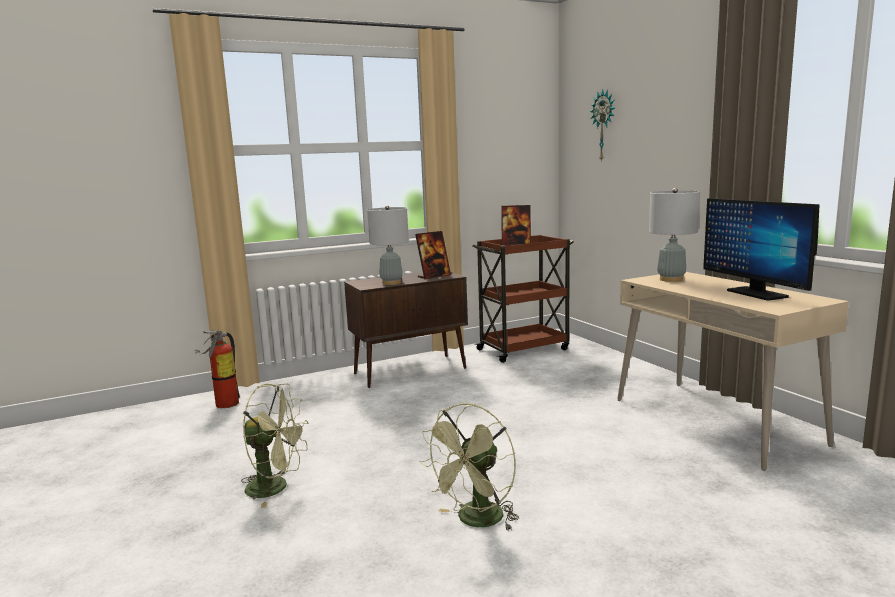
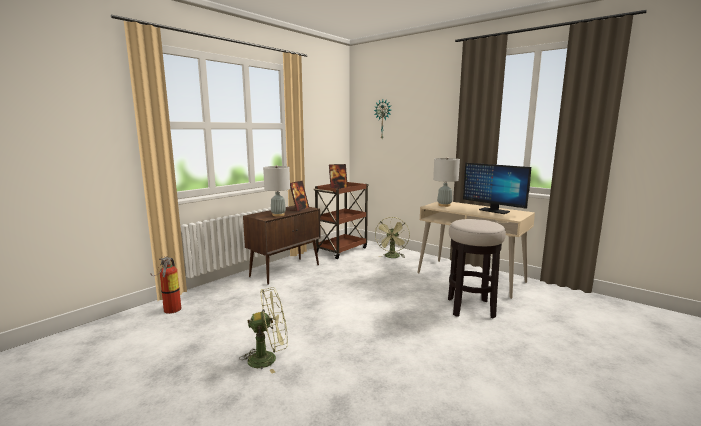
camera: 25 degrees left, 0 degrees up
green fan [420,403,519,531] -> green fan moved to [375,217,410,258]
none -> stool [448,219,506,318]

